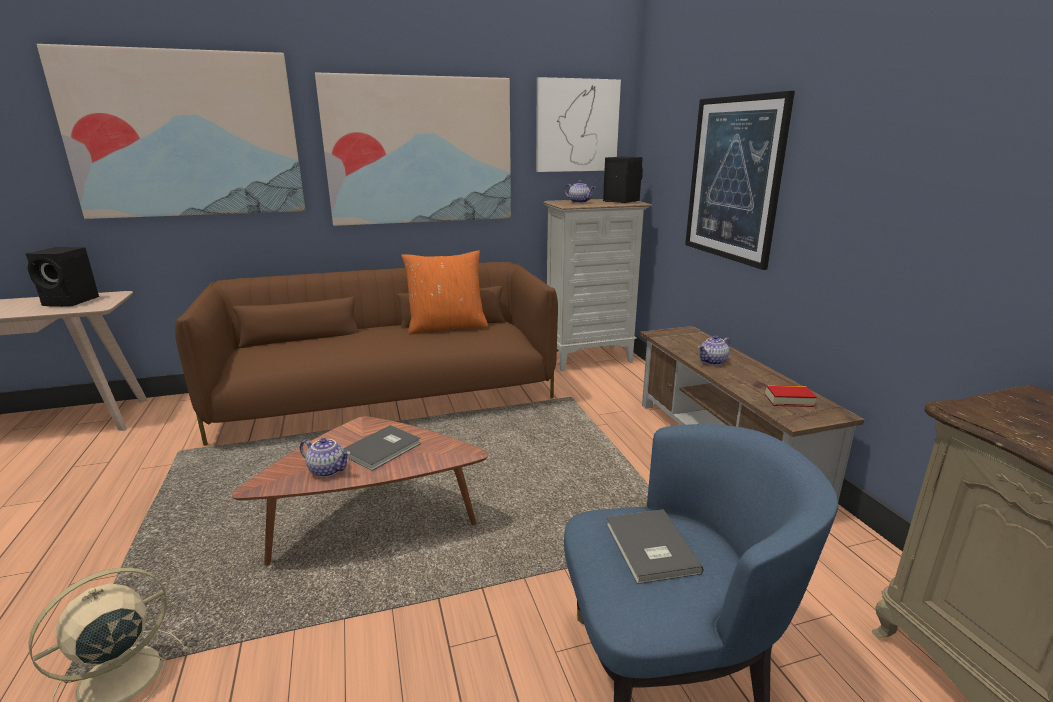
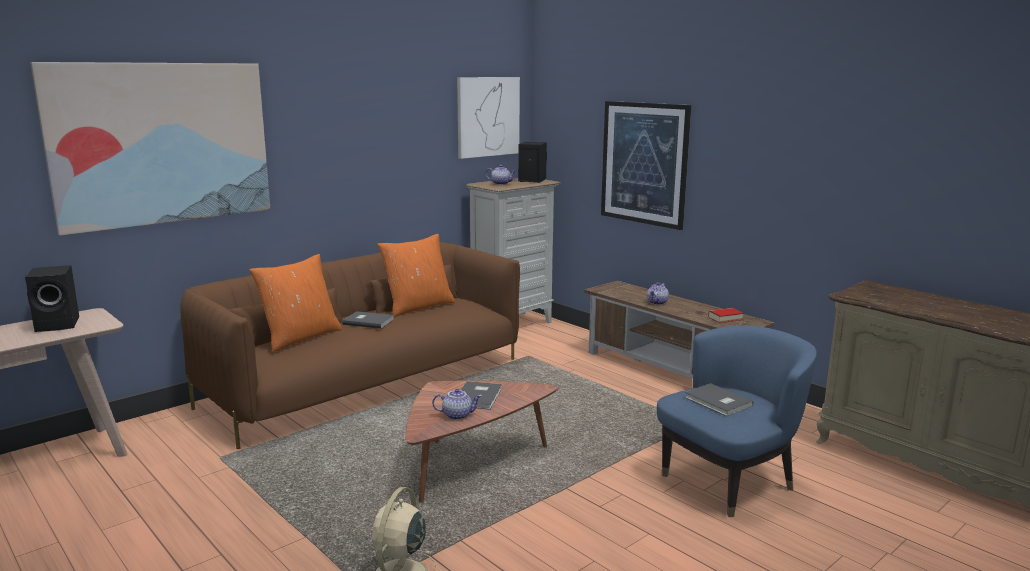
camera: 25 degrees left, 5 degrees down
picture [315,72,511,226] -> none
none -> orange pillow [249,254,342,352]
none -> grey book [342,311,394,329]

